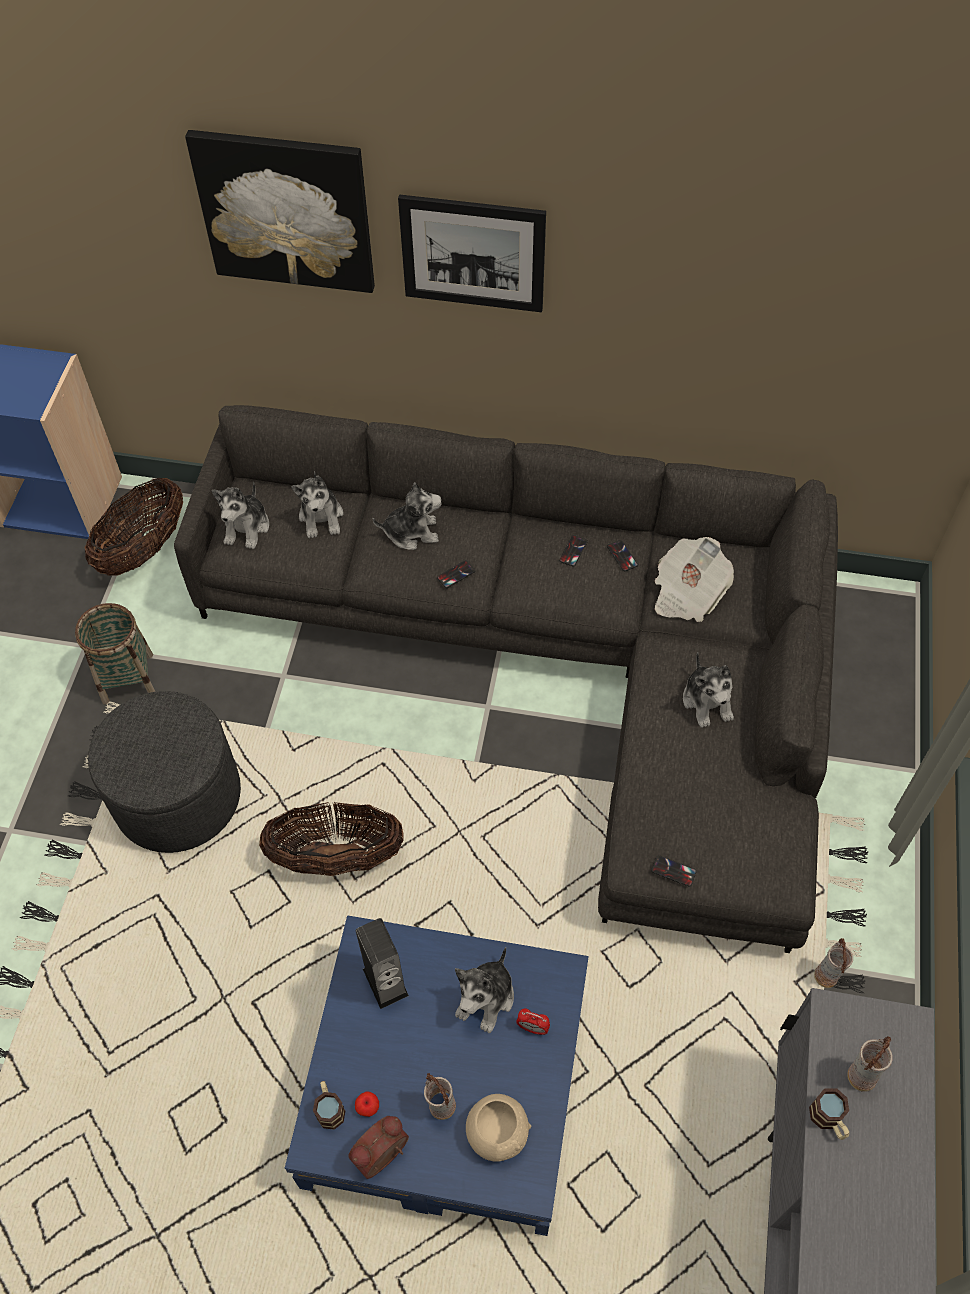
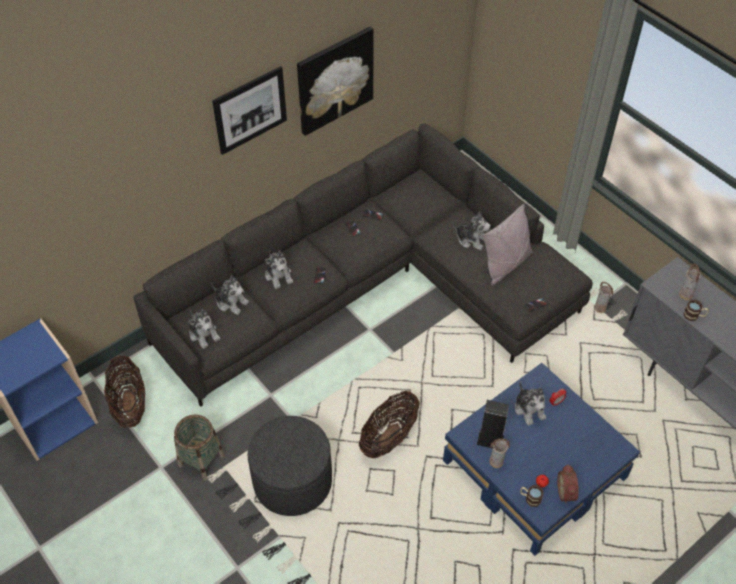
camera: 50 degrees left, 5 degrees down
picture [185,130,375,293] -> picture moved to [297,27,374,136]
plush toy [373,482,442,550] -> plush toy turned 120 degrees clockwise [265,250,293,289]
vase [424,1073,456,1120] -> vase moved to [489,438,510,468]
beige bowl [466,1094,531,1161] -> none
newspaper [655,537,734,622] -> none
none -> purple pillow [482,204,533,286]

